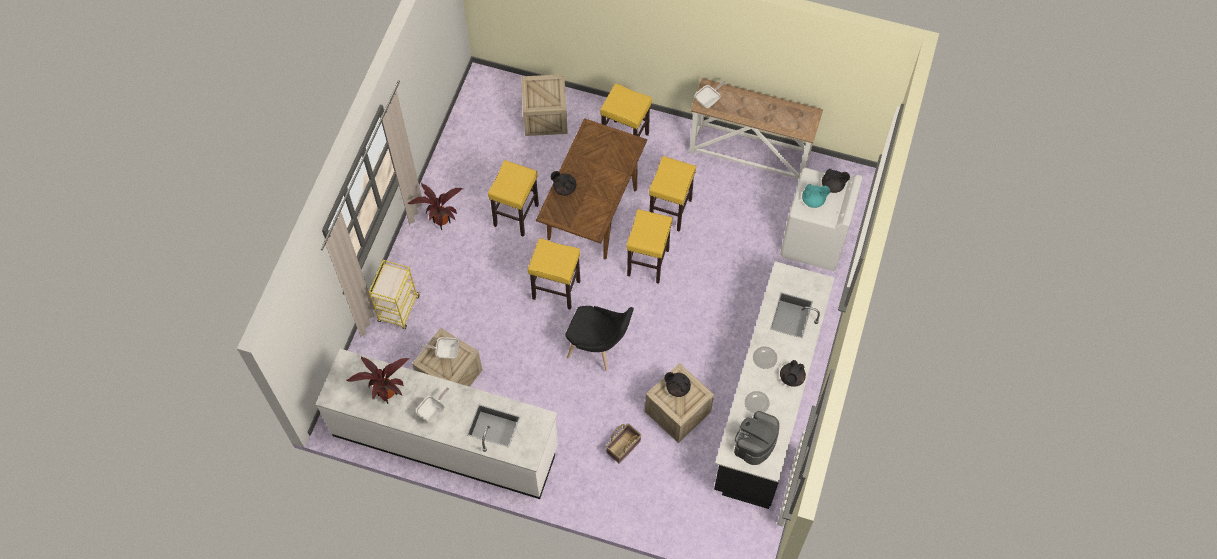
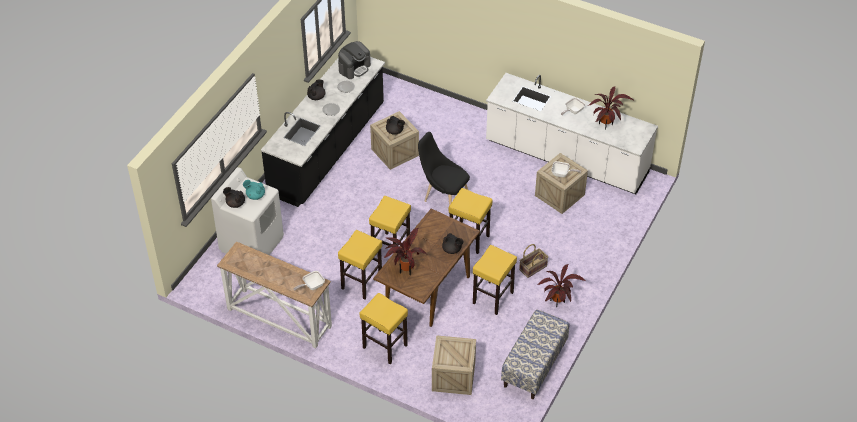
camera: 170 degrees left, 15 degrees down
yellow cart [369,260,420,329] -> none
basket [606,423,641,464] -> basket moved to [519,244,548,278]
none -> potted plant [384,228,426,275]
none -> bench [501,309,569,399]

